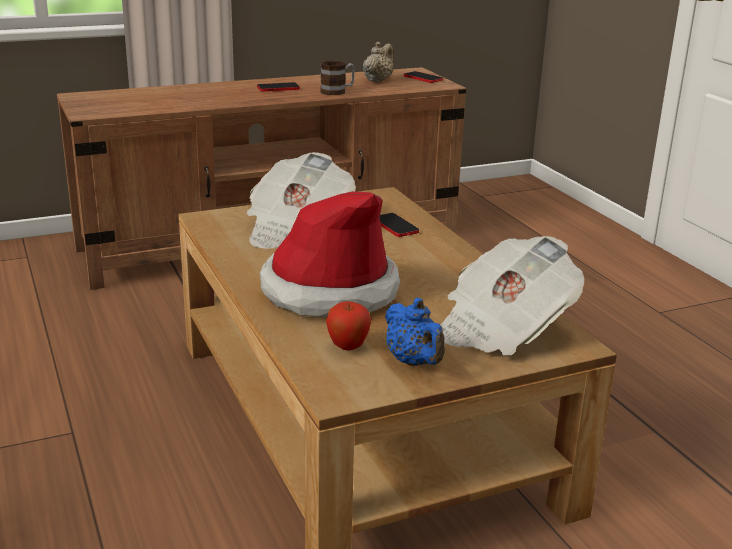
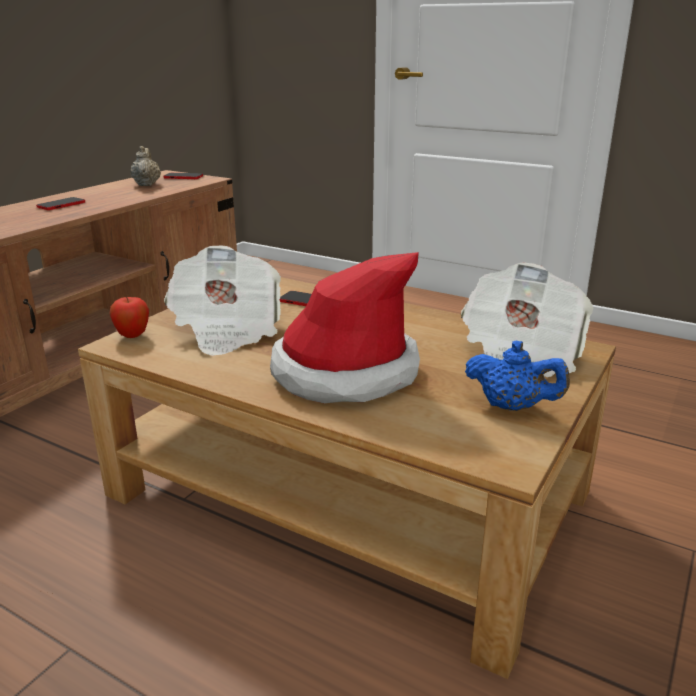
camera: 35 degrees left, 0 degrees up
mug [320,61,355,95] -> none
apple [326,301,371,351] -> apple moved to [110,297,149,338]

